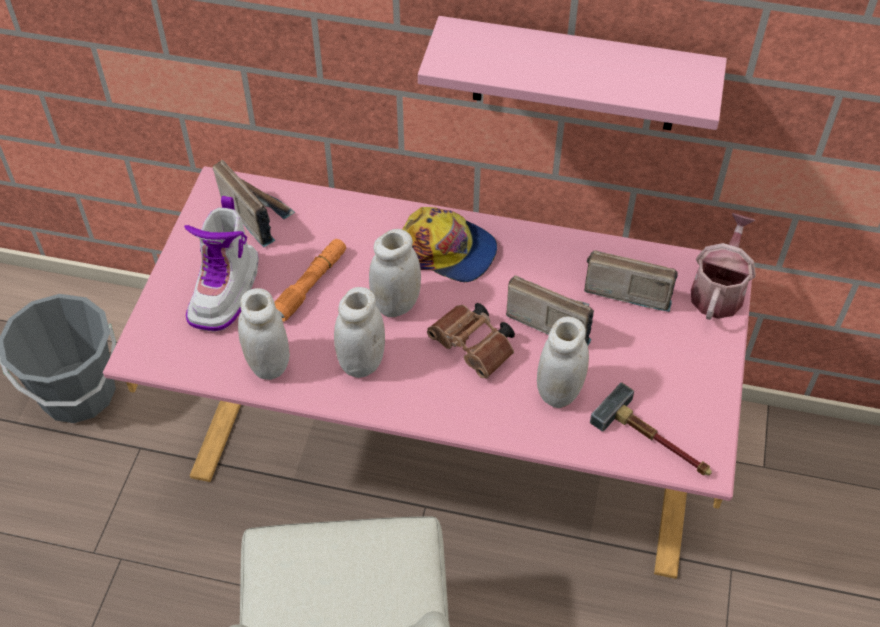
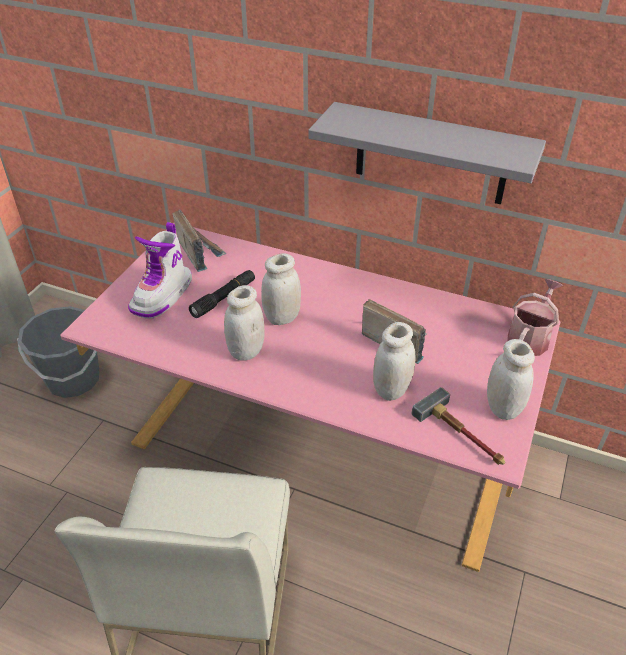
camera: 10 degrees right, 10 degrees down
white jar [238,288,290,380] -> white jar moved to [487,339,535,420]
orange flashlight [274,239,346,322] -> black flashlight [189,270,255,318]
cap [402,207,497,282] -> none
pink shelf [418,16,727,130] -> grey shelf [308,102,546,204]
brown binoculars [427,303,515,378] -> none
radio [584,250,678,312] -> none

